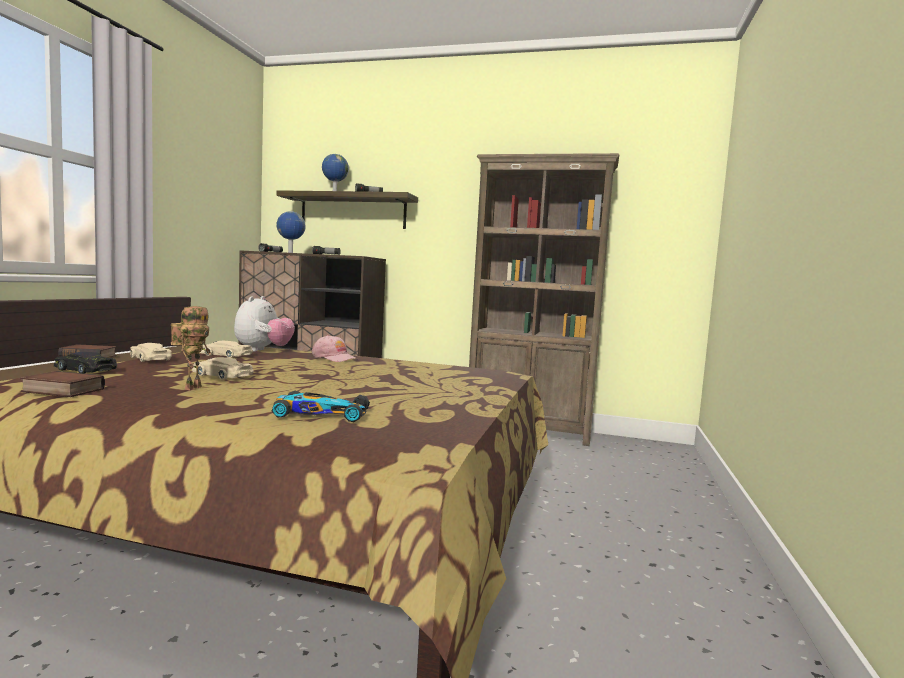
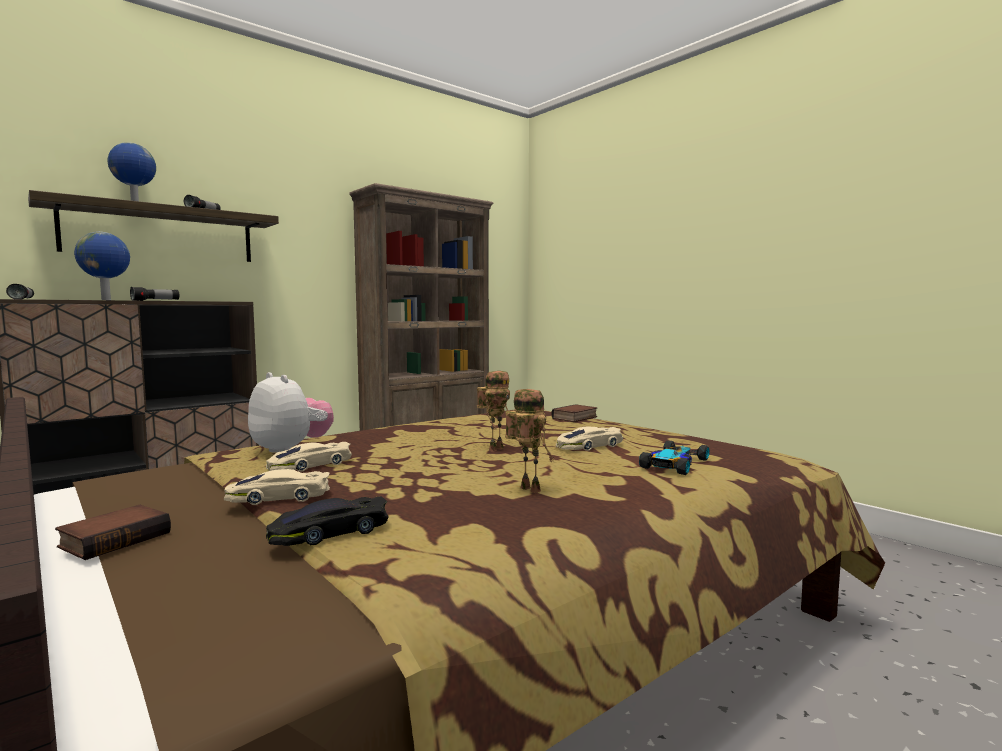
camera: 55 degrees left, 0 degrees up
book [20,371,105,397] -> book moved to [552,404,597,422]
beige toy car [192,357,254,380] -> beige toy car moved to [556,427,623,451]
pink cap [312,335,359,362] -> none
none -> toy robot [477,371,510,452]

